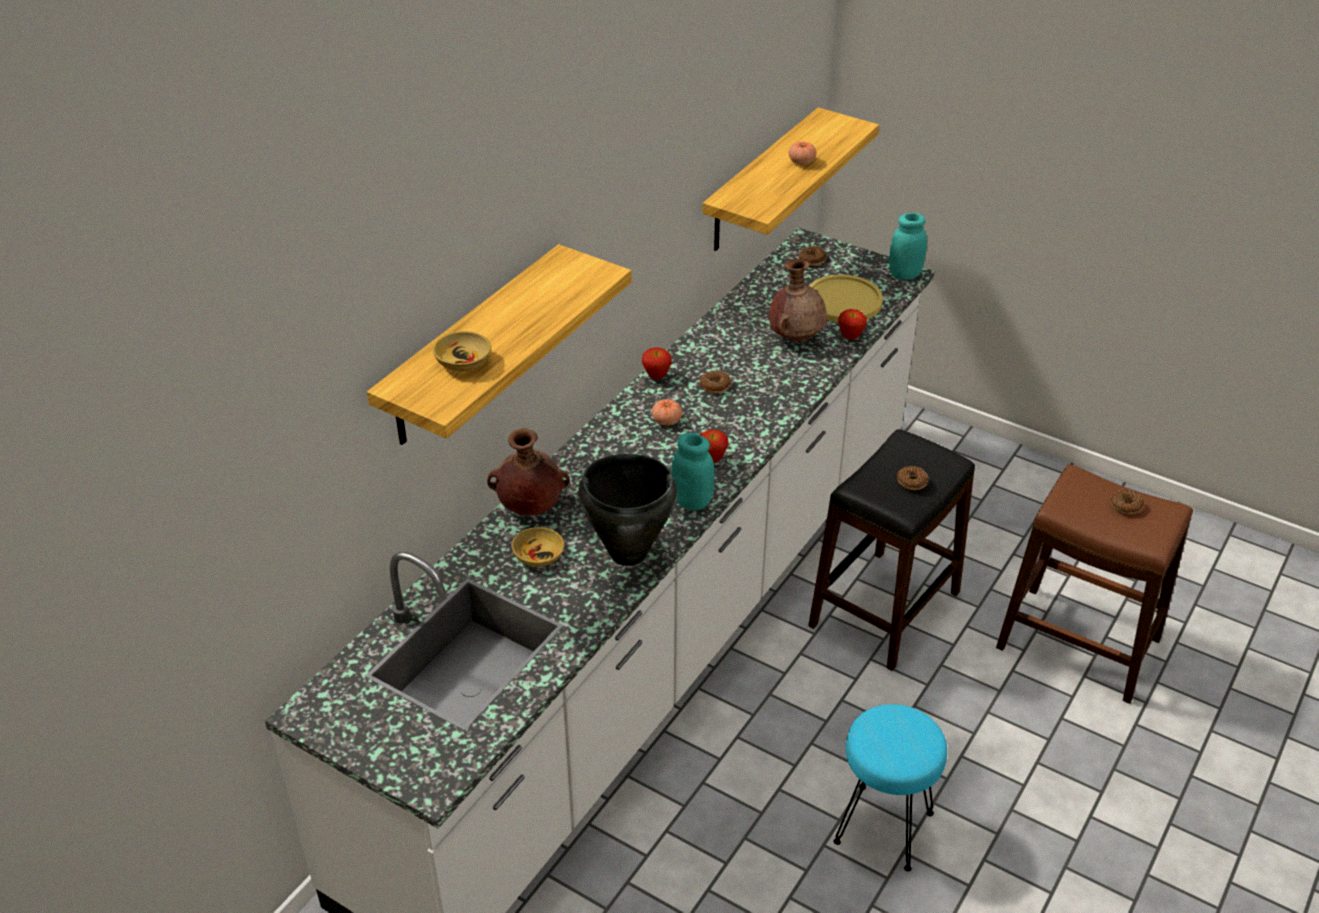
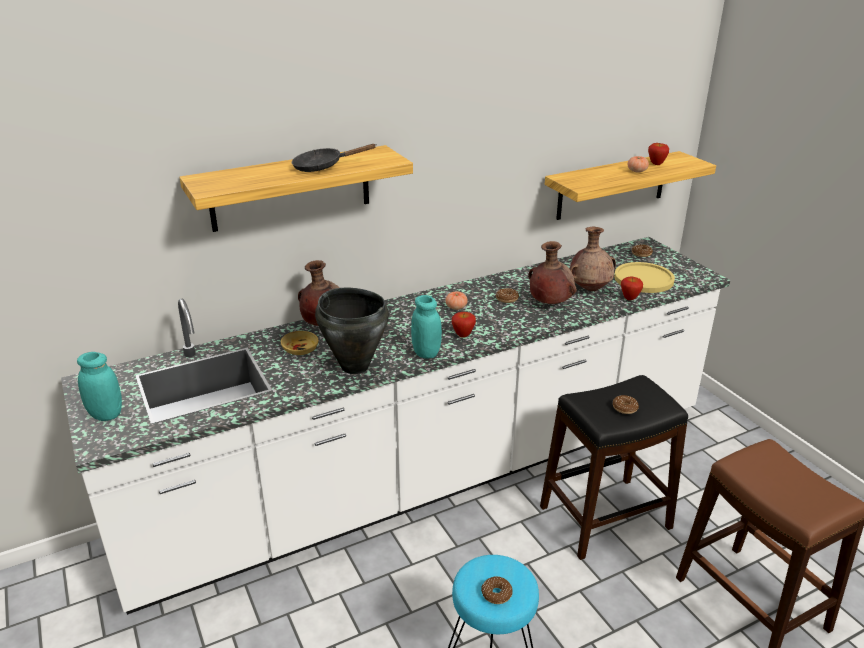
camera: 30 degrees right, 10 degrees down
beige bowl [433,331,491,371] -> none
apple [642,348,671,380] -> apple moved to [648,143,669,165]
turquoise jar [889,213,927,280] -> turquoise jar moved to [77,352,122,421]
donut [1111,489,1144,514] -> donut moved to [481,576,513,604]
none -> black frying pan [292,144,377,172]
none -> brown vase [528,241,577,304]

